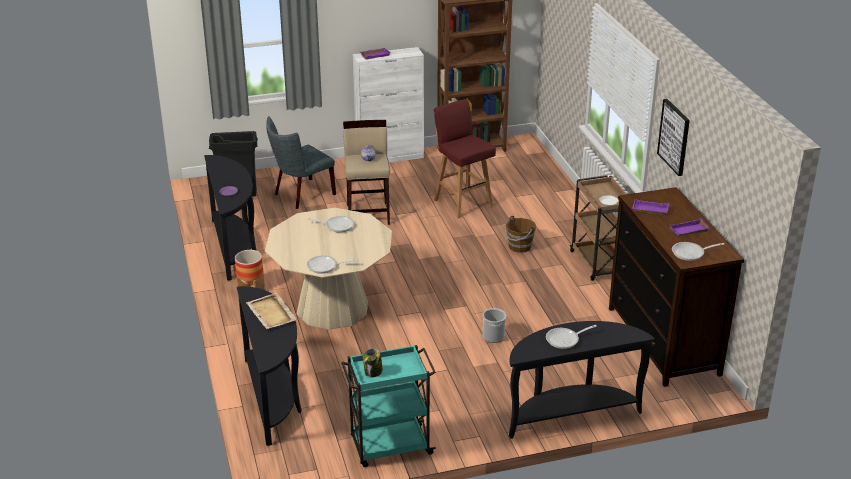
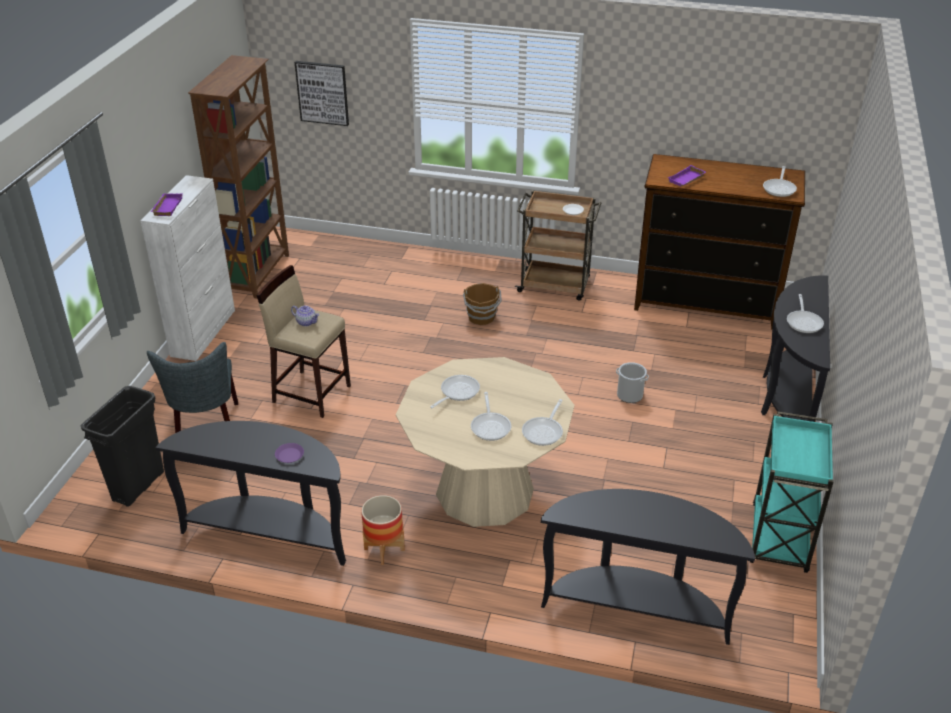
camera: 60 degrees left, 5 degrees up
beige tray [246,293,297,329] -> none
jar [363,349,383,378] -> none
red stool [434,99,496,218] -> none
picture [657,99,690,176] -> picture moved to [295,61,349,126]
purple tray [670,218,710,236] -> none
none -> frying pan [471,392,511,441]

